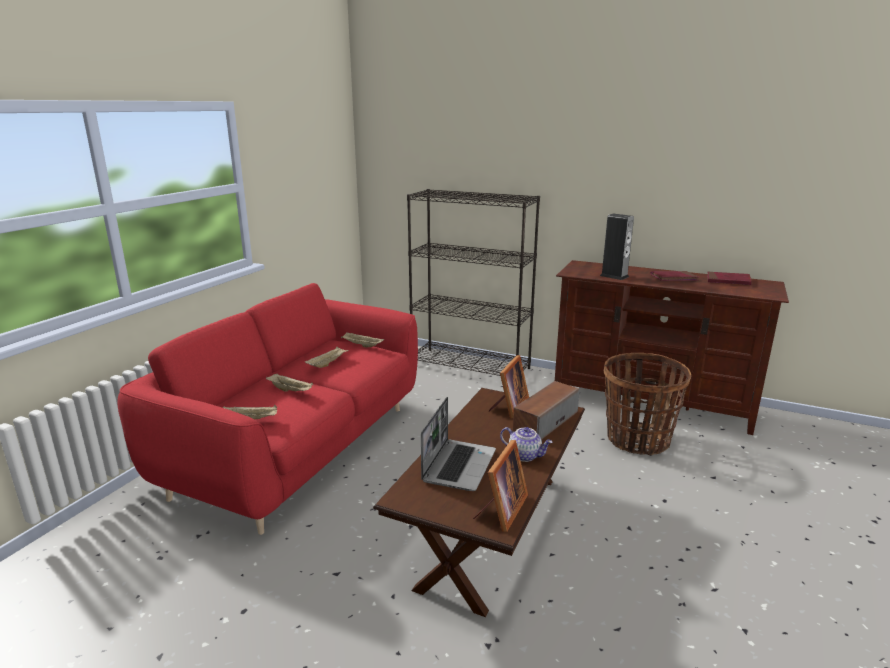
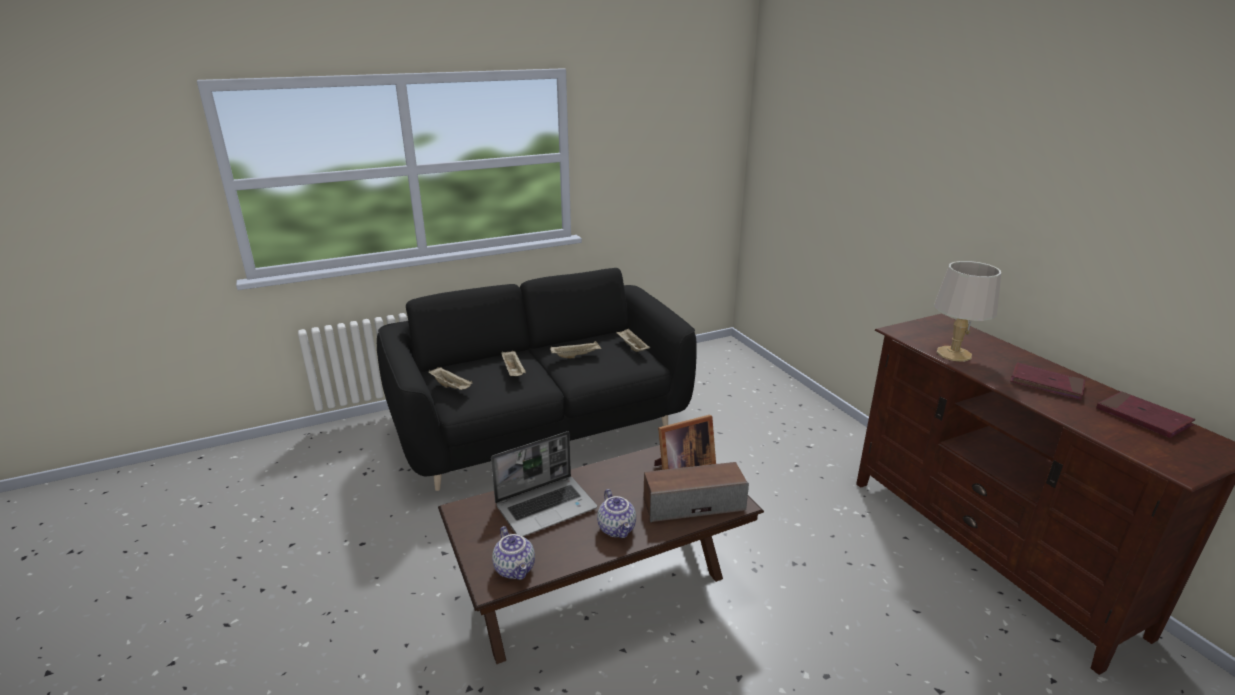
camera: 40 degrees right, 5 degrees up
red sofa [118,283,418,535] -> black sofa [377,268,697,491]
black bookcase [407,189,540,376] -> none
picture frame [473,440,528,532] -> teapot [492,526,535,580]
speaker [600,214,634,280] -> grey table lamp [934,261,1001,362]
basket [604,353,691,455] -> none

